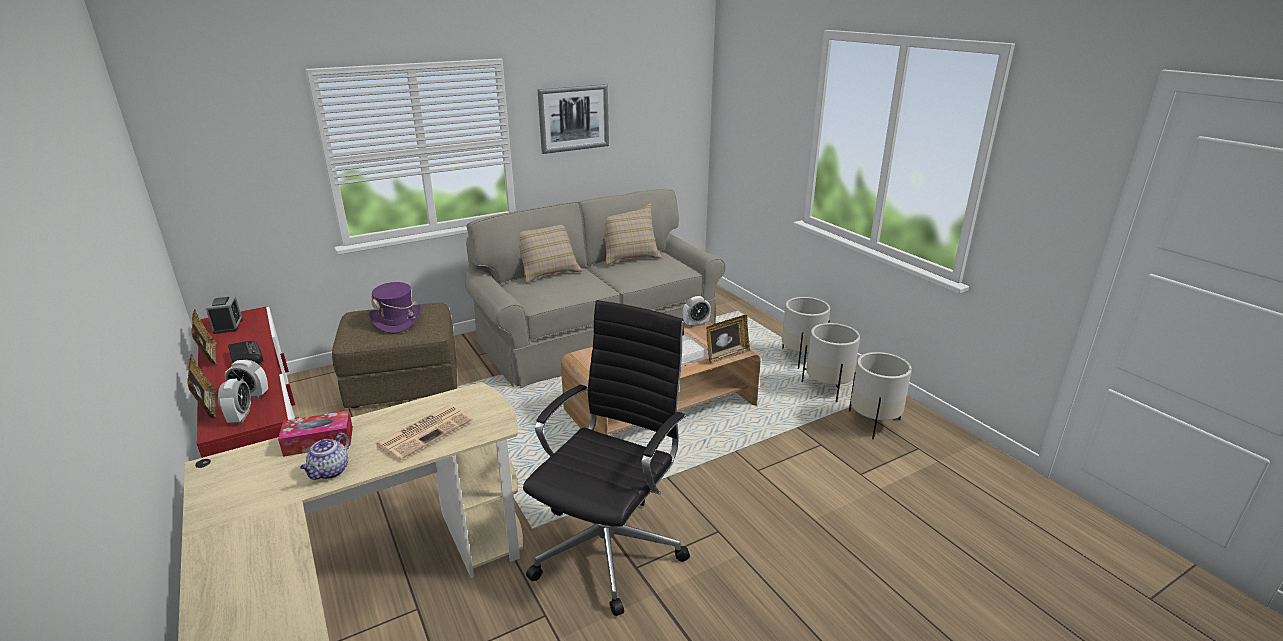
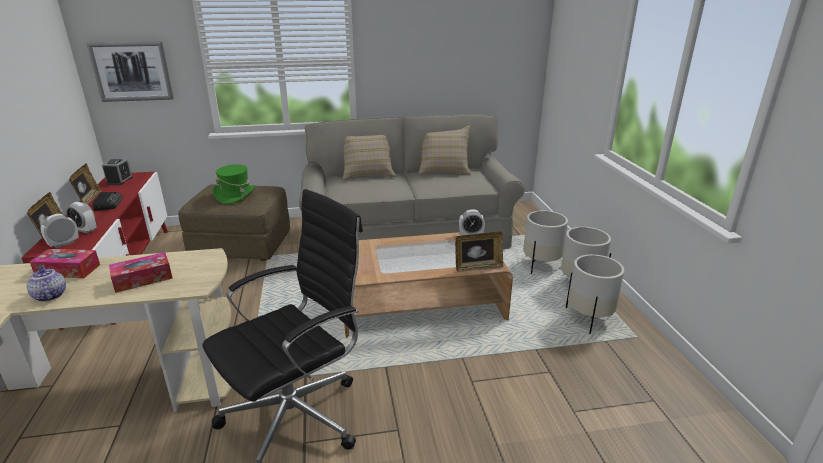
camera: 20 degrees right, 0 degrees up
alarm clock [218,378,251,424] -> alarm clock turned 150 degrees counterclockwise [40,214,79,248]
teapot [300,433,350,480] -> teapot turned 105 degrees clockwise [27,265,66,302]
purple hat [368,282,421,333] -> green hat [213,164,256,204]
newspaper [375,405,473,461] -> tissue box [109,252,173,293]
picture [538,84,609,154] -> picture moved to [86,42,174,102]
white planter [849,352,912,439] -> white planter moved to [523,210,568,274]

